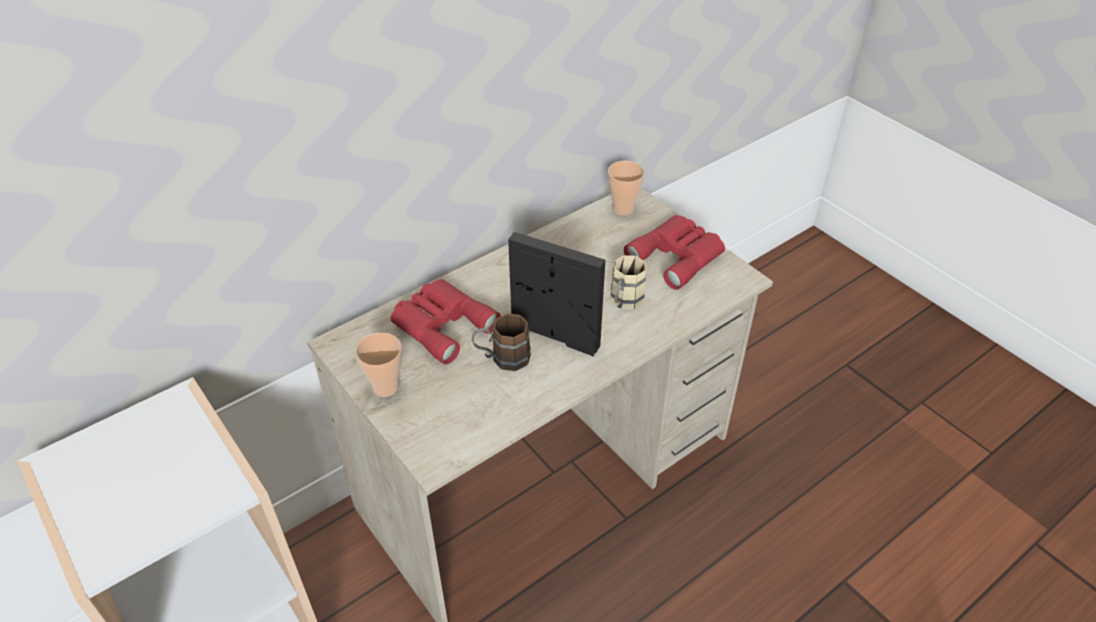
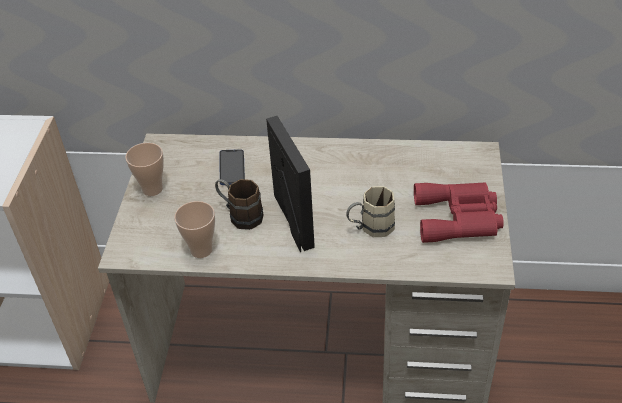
camera: 45 degrees right, 0 degrees up
red binoculars [391,279,501,365] -> phone [219,149,245,185]
cup [608,161,645,215] -> cup moved to [174,201,215,258]

